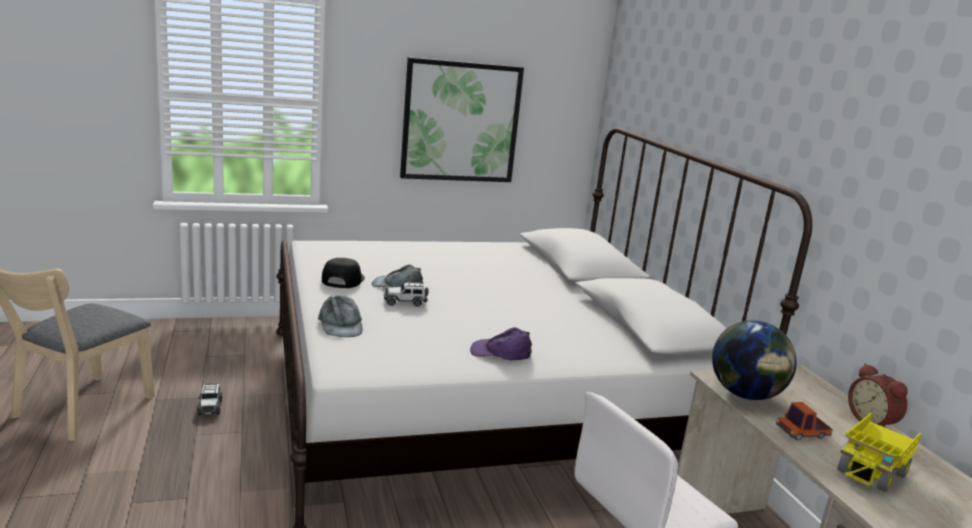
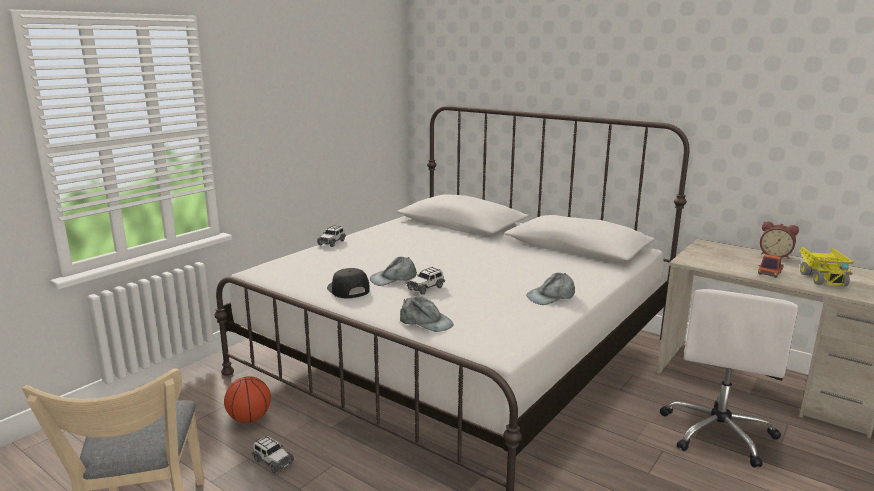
camera: 35 degrees left, 0 degrees up
picture [400,57,524,182] -> none
purple cap [470,327,532,360] -> grey cap [526,273,575,305]
globe [712,320,797,400] -> none
none -> basketball [224,376,271,423]
none -> toy car [317,225,346,247]

